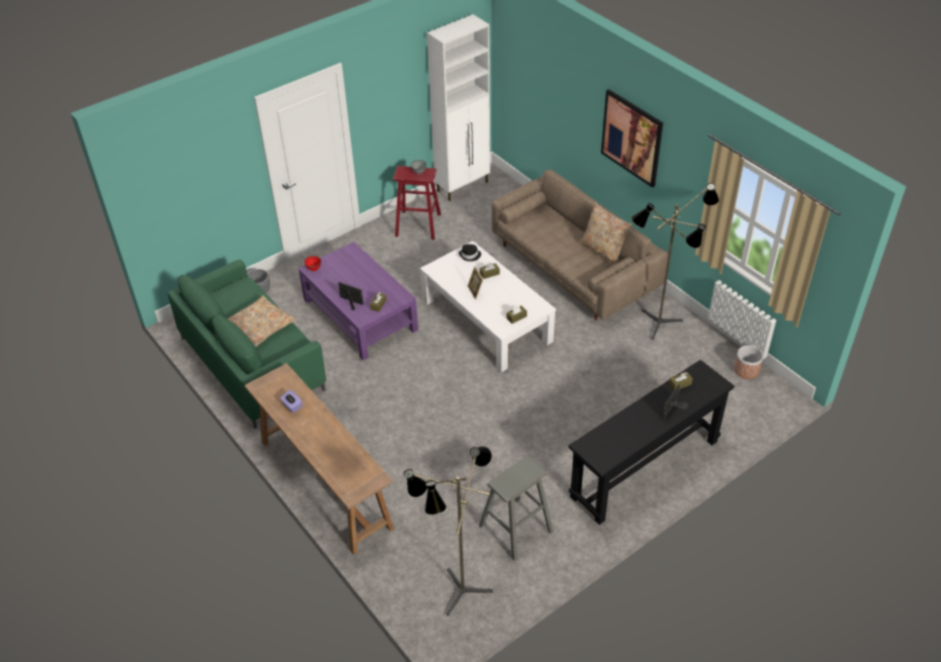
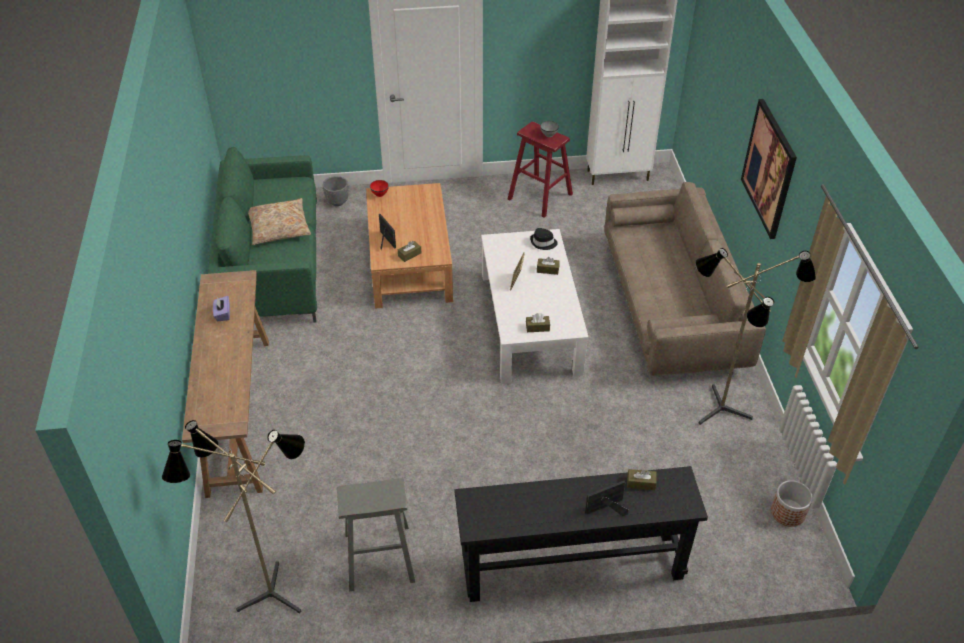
camera: 30 degrees right, 0 degrees up
purple coffee table [298,242,418,360] -> brown coffee table [366,183,453,309]
beige pillow [579,202,632,265] -> none

